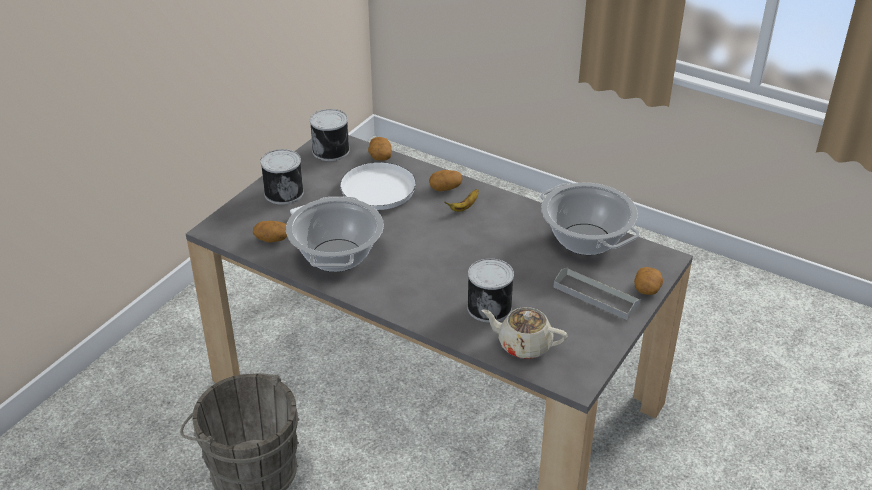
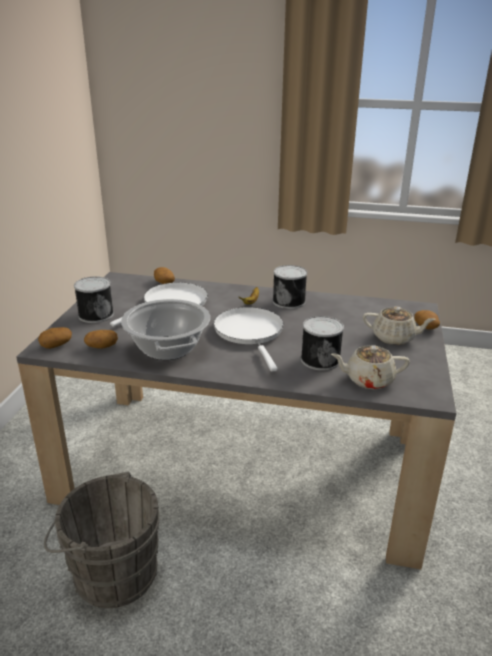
camera: 20 degrees left, 10 degrees down
can [310,109,350,161] -> can moved to [273,265,307,309]
potato [429,170,463,191] -> potato moved to [38,327,72,349]
cooking pot [540,183,640,255] -> none
grey tray [554,267,641,320] -> beige teapot [363,306,436,345]
none -> white frying pan [214,307,284,372]

